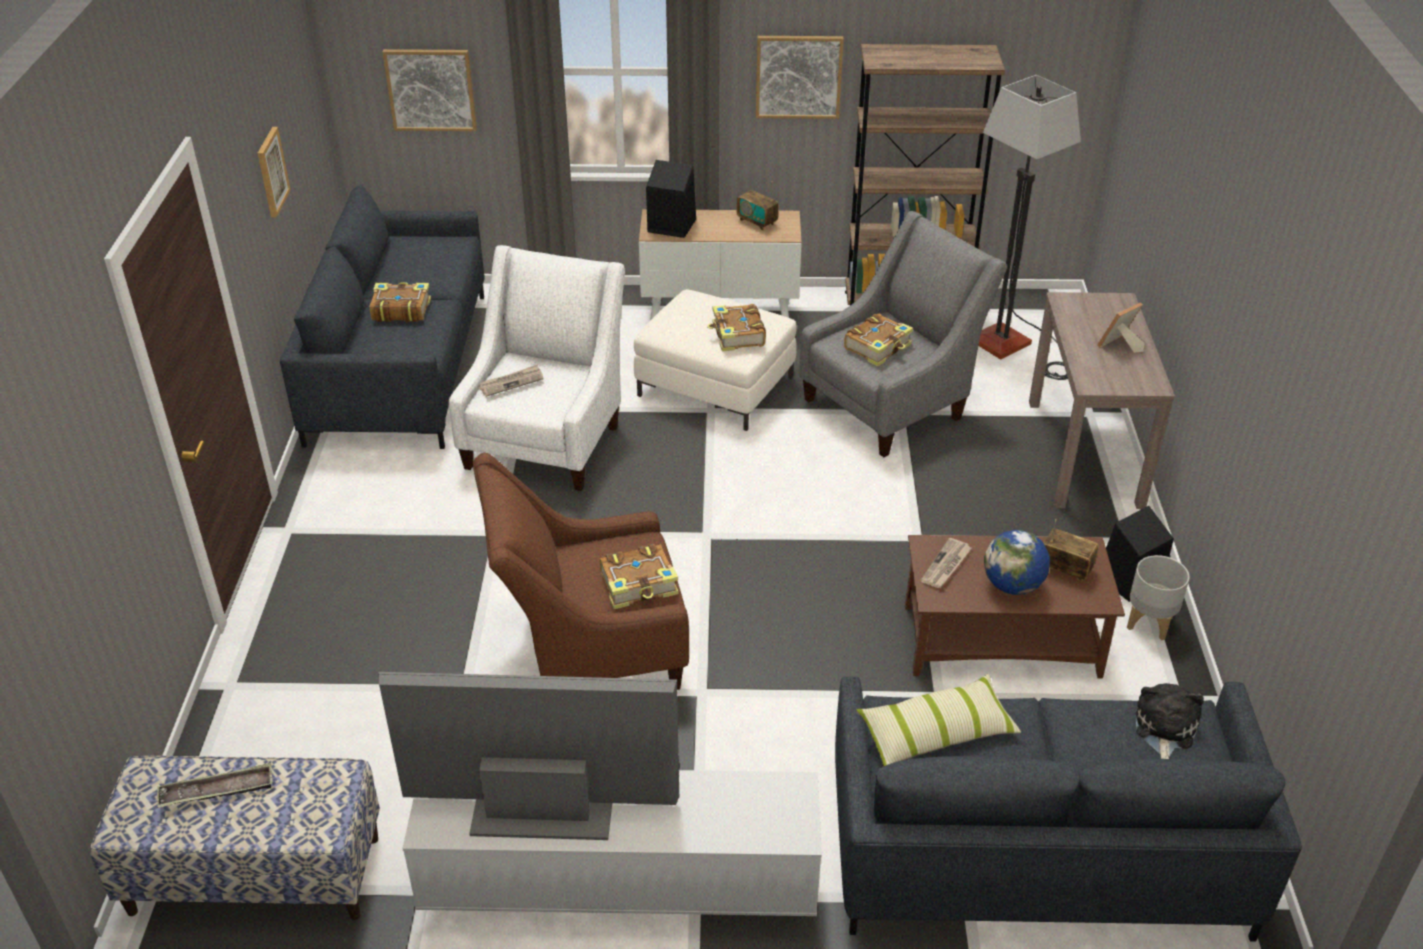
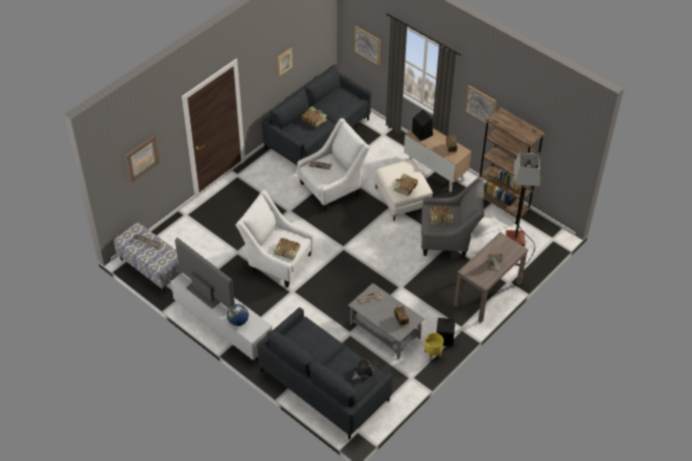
camera: 40 degrees right, 10 degrees up
brown armchair [473,453,689,690] -> white armchair [236,191,314,287]
pillow [857,674,1021,766] -> none
brown coffee table [905,535,1125,679] -> grey coffee table [348,283,424,359]
globe [984,530,1050,595] -> globe moved to [227,304,249,326]
grey planter [1127,555,1190,640] -> yellow planter [424,333,443,361]
none -> picture [125,135,159,183]

